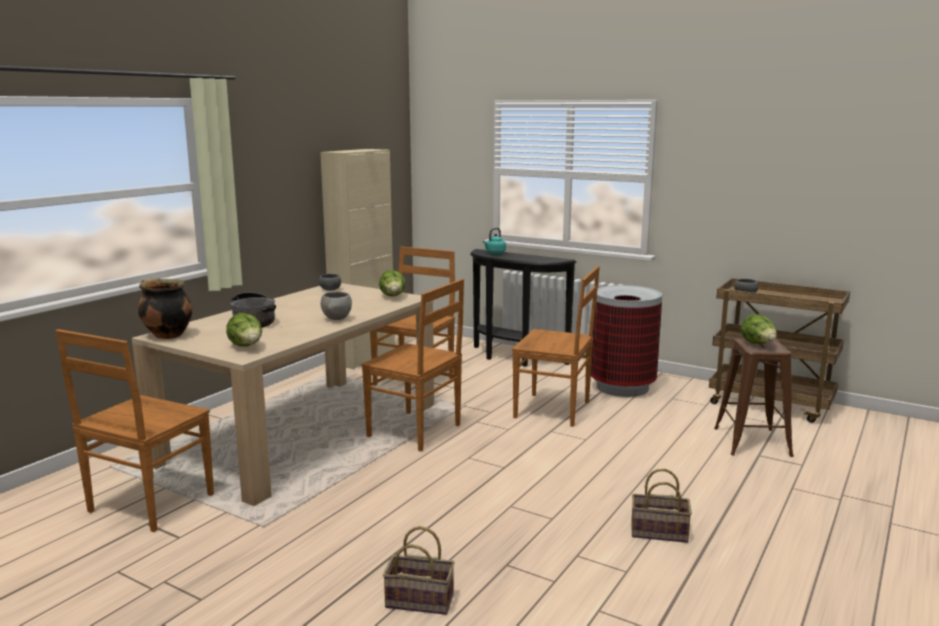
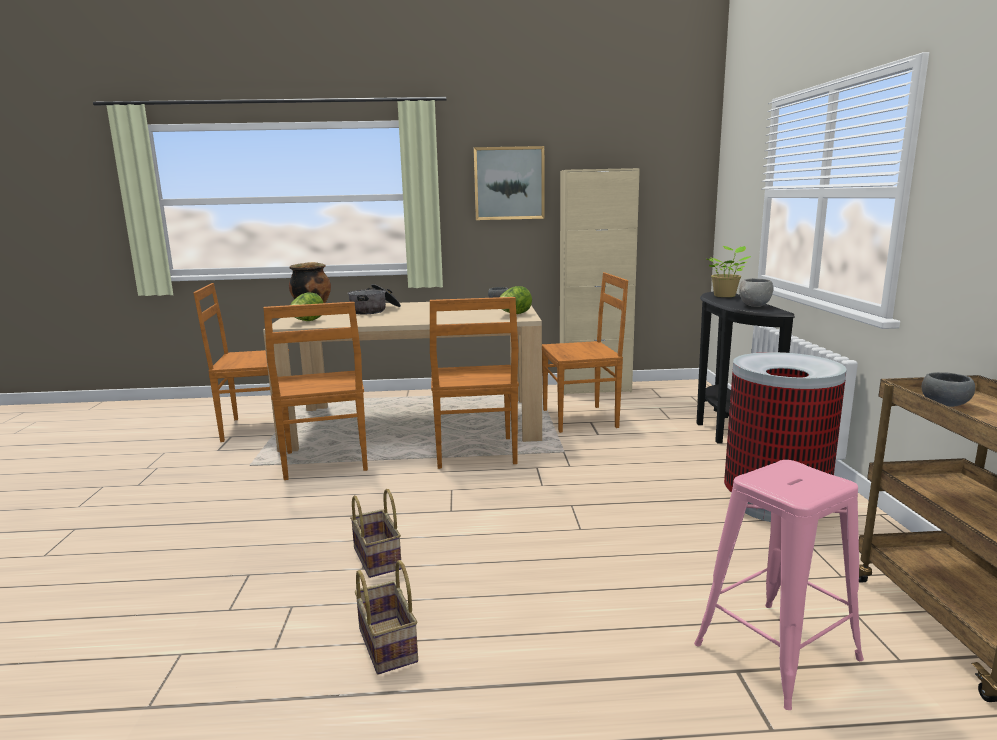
camera: 55 degrees right, 0 degrees up
grey bowl [321,292,352,320] -> grey bowl moved to [739,278,774,307]
basket [383,526,455,615] -> basket moved to [350,489,402,578]
turquoise kettle [483,228,506,254] -> potted plant [706,246,751,297]
brown chair [512,266,600,427] -> brown chair moved to [263,302,368,480]
brown stool [714,338,794,457] -> pink stool [694,460,864,710]
lettuce [741,314,776,344] -> none
none -> picture [474,146,545,220]

